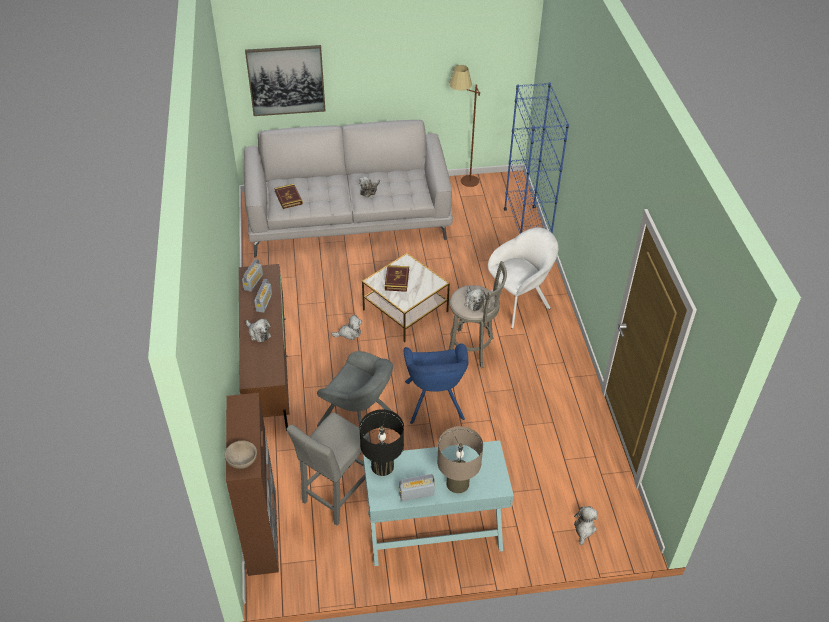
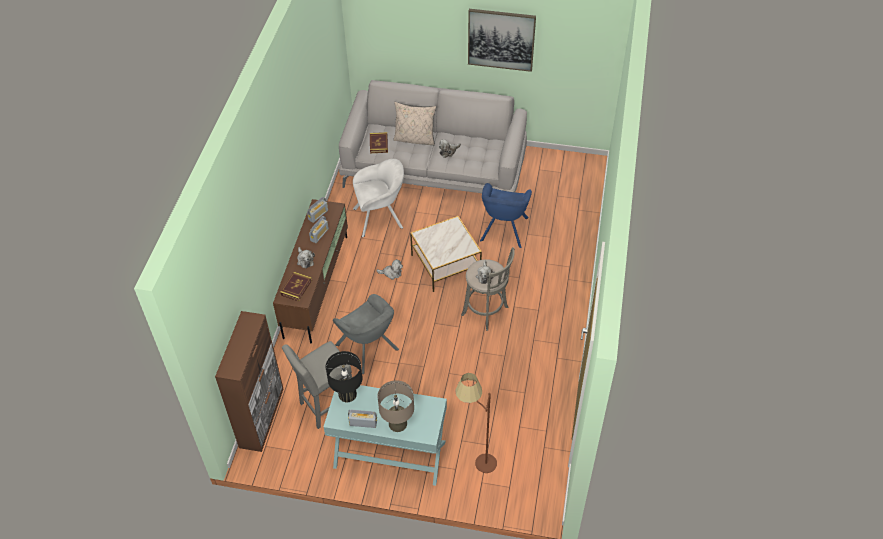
camera: 20 degrees right, 5 degrees up
beige bowl [224,441,257,469] -> none
picture [245,45,326,116] -> picture moved to [468,9,536,72]
book [385,265,409,292] -> book moved to [280,272,312,301]
blue armchair [404,343,468,424] -> blue armchair moved to [480,183,532,248]
brown floor lamp [449,65,480,187] -> brown floor lamp moved to [455,373,497,473]
white armchair [488,227,558,329] -> white armchair moved to [353,159,404,237]
blue bookcase [504,82,569,234] -> none
plush toy [574,506,598,545] -> none
none -> beige pillow [393,102,436,145]

